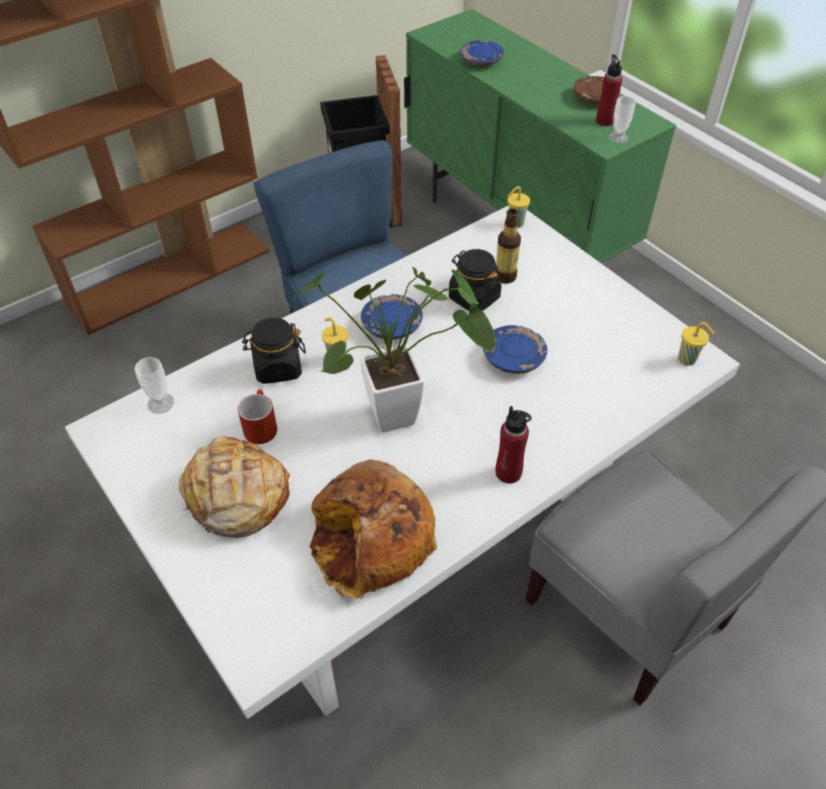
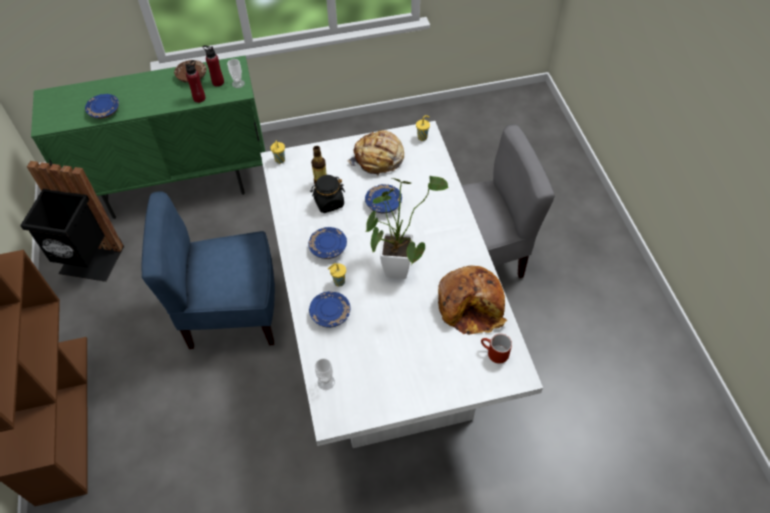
camera: 65 degrees left, 5 degrees up
bread [179,436,290,538] -> bread moved to [347,130,404,176]
red mug [238,389,277,444] -> red mug moved to [481,334,512,364]
black jar [242,317,306,384] -> blue plate [309,291,351,328]
red bottle [496,406,532,483] -> red bottle moved to [185,60,206,103]

